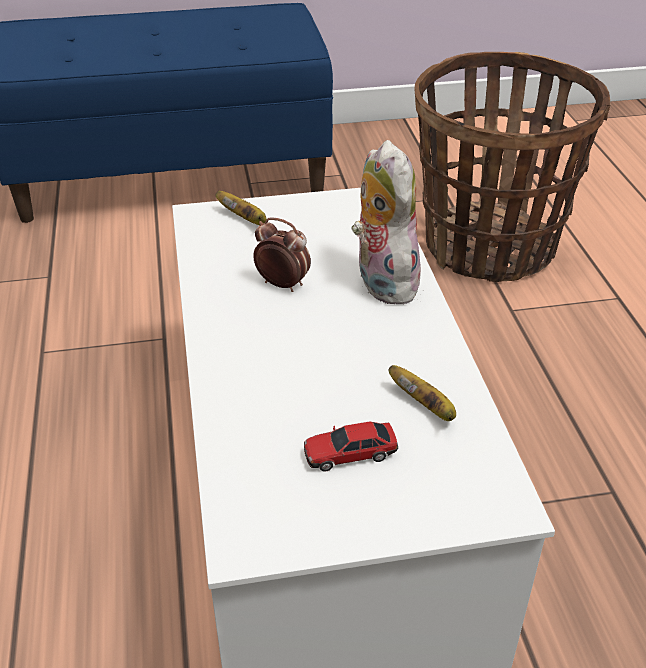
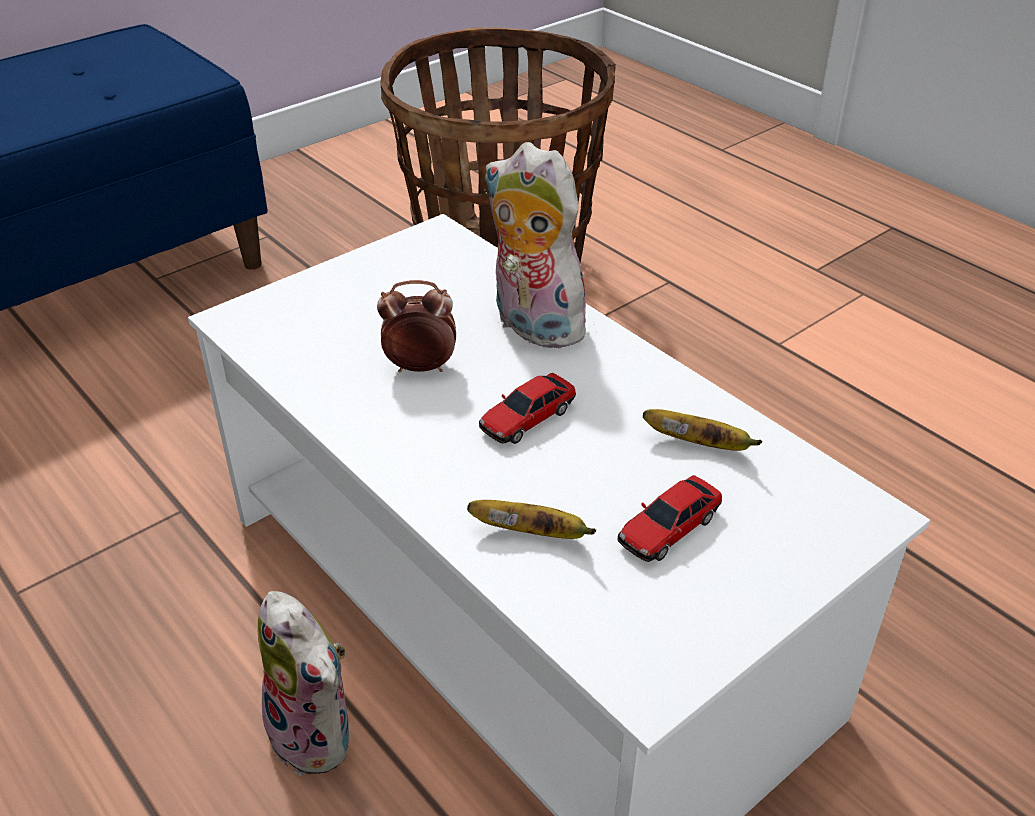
camera: 30 degrees left, 0 degrees up
banana [215,191,267,225] -> banana moved to [467,500,596,539]
none -> plush toy [258,591,349,776]
none -> toy car [479,373,576,444]

